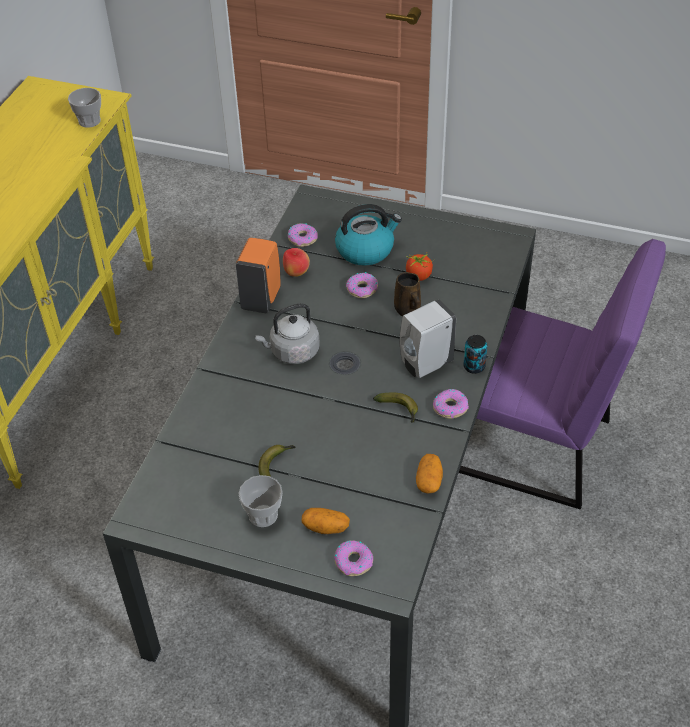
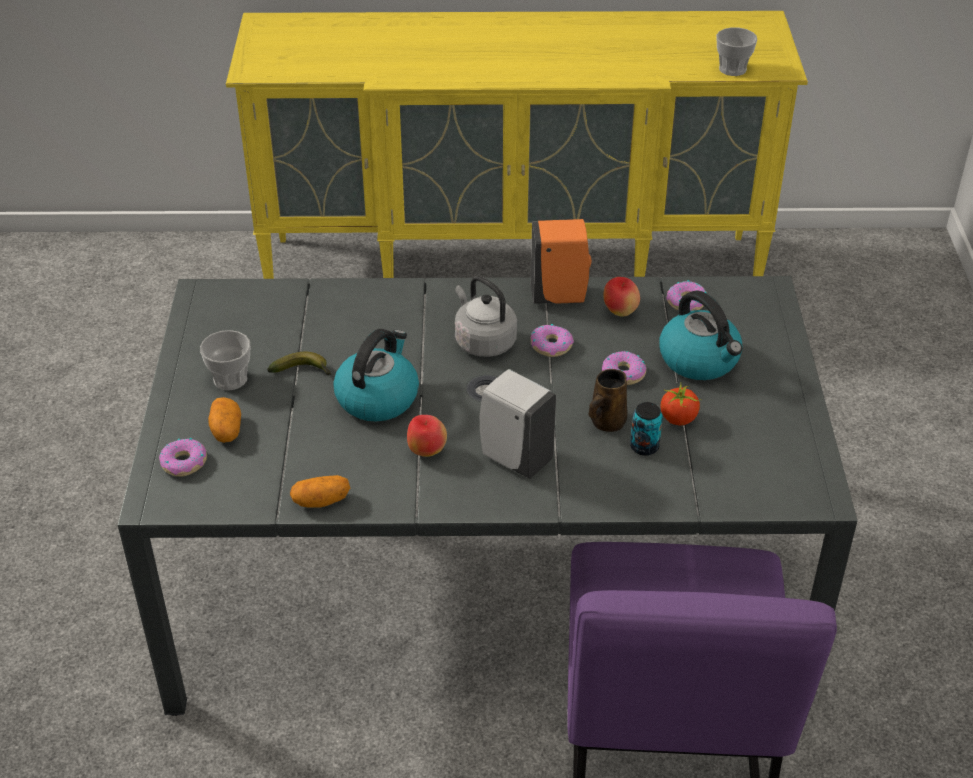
camera: 70 degrees right, 5 degrees down
banana [373,393,418,423] -> apple [407,415,447,457]
donut [433,389,469,419] -> donut moved to [531,324,574,357]
can [463,335,487,374] -> can moved to [630,402,663,456]
none -> kettle [333,329,419,421]

